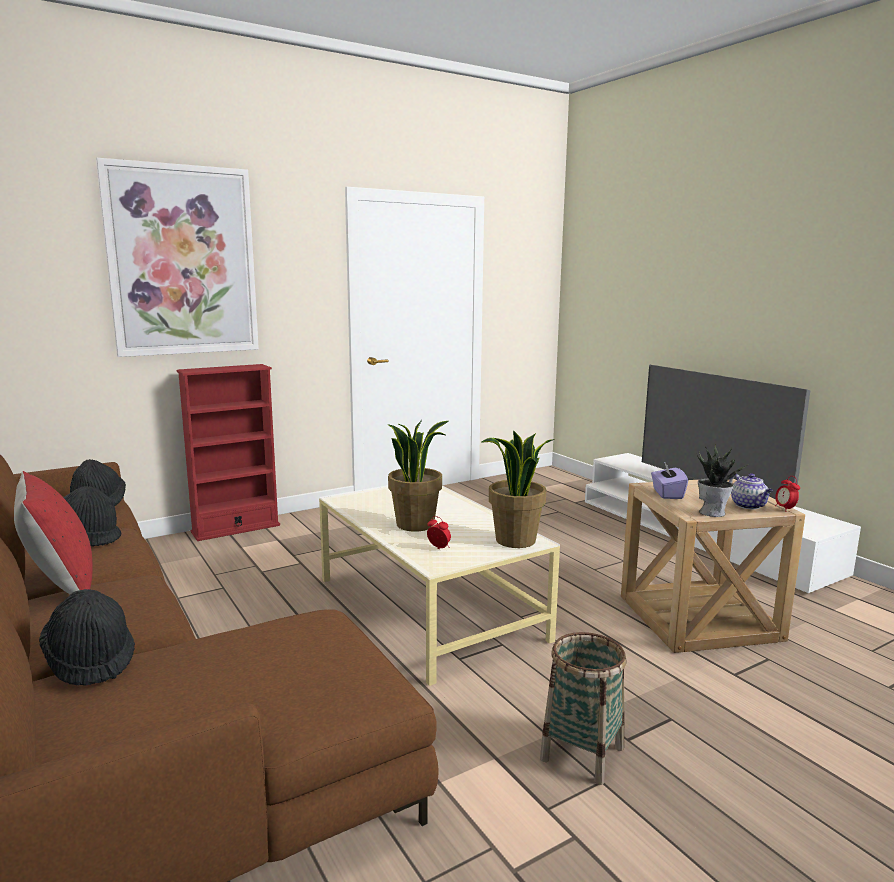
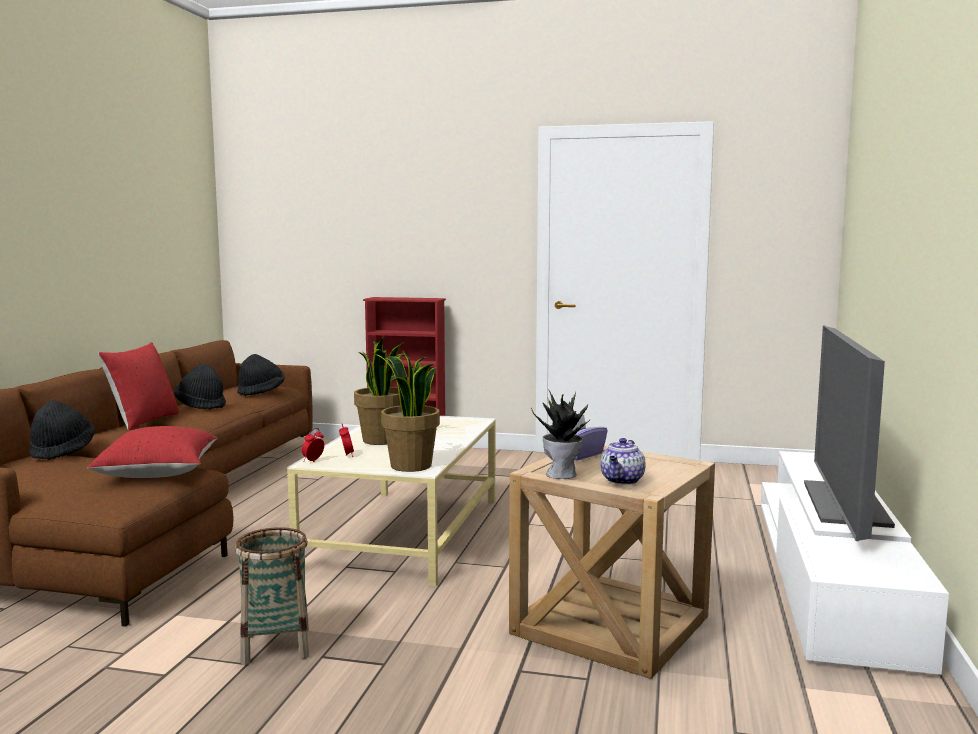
camera: 45 degrees right, 5 degrees down
picture [96,158,259,357] -> none
alarm clock [775,476,800,512] -> alarm clock moved to [302,428,324,462]
none -> red pillow [87,426,218,478]

